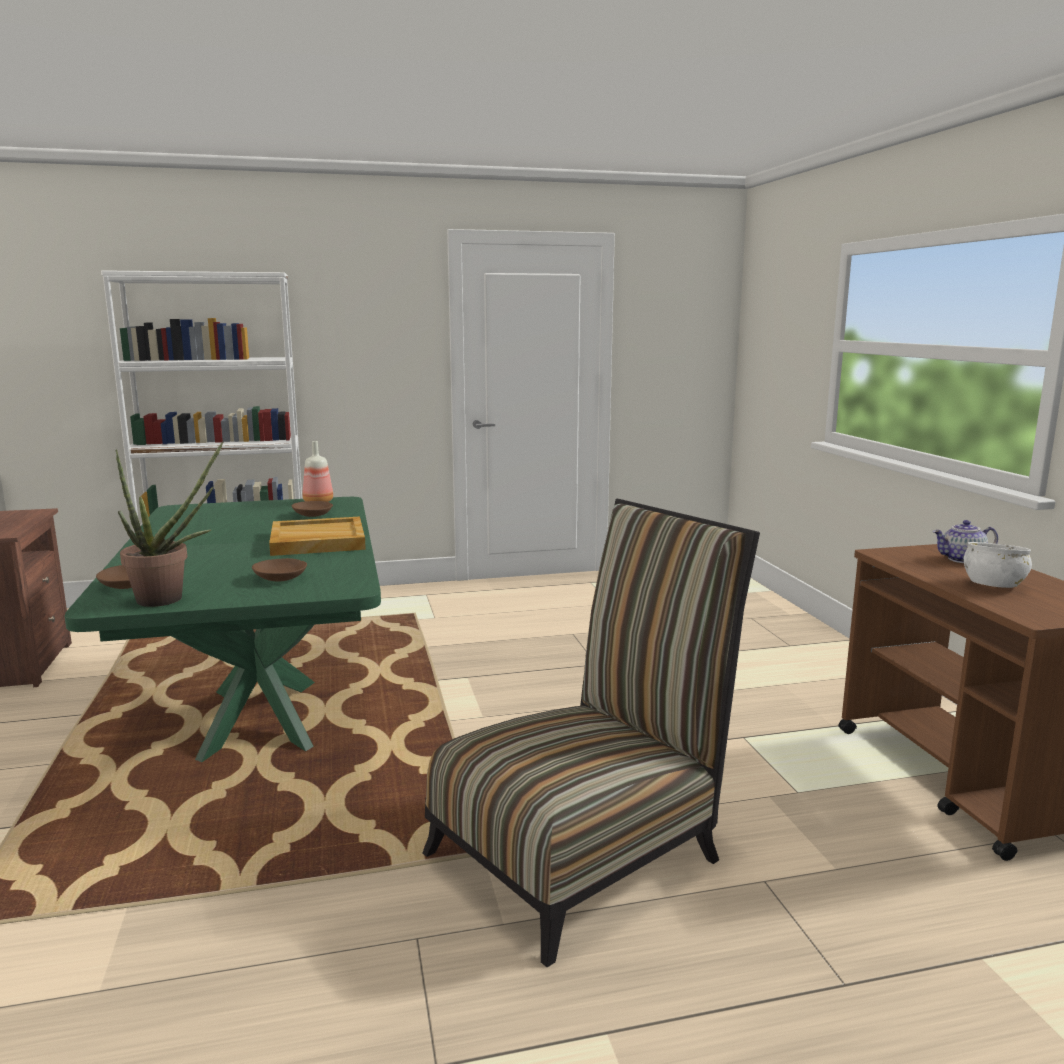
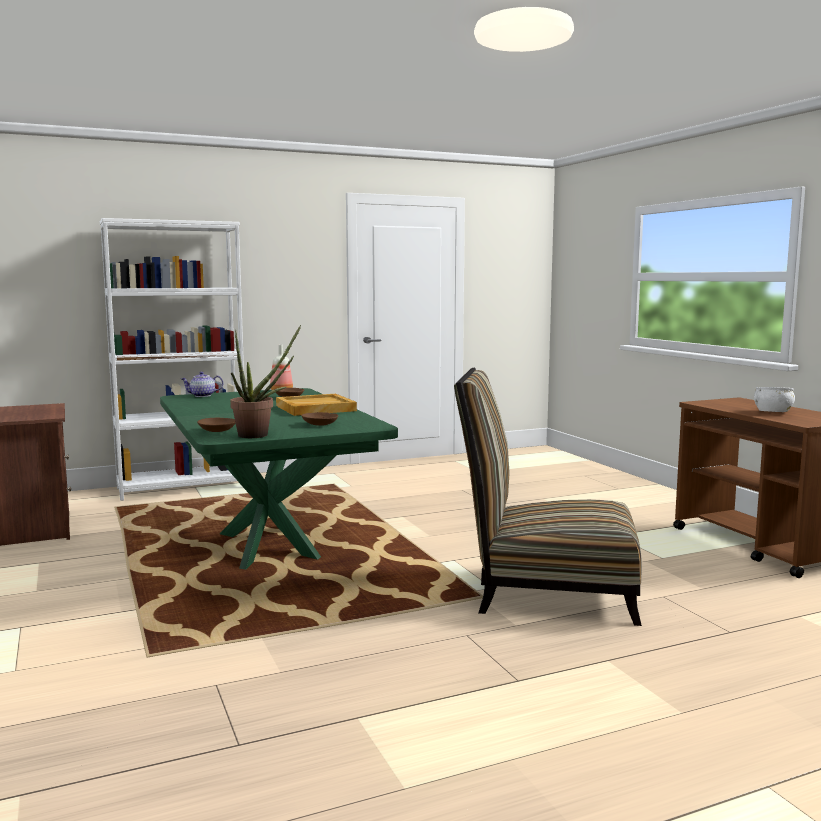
camera: 10 degrees left, 5 degrees down
chair [423,499,760,967] -> chair turned 120 degrees counterclockwise [454,367,642,626]
teapot [933,520,998,563] -> teapot moved to [181,371,223,397]

